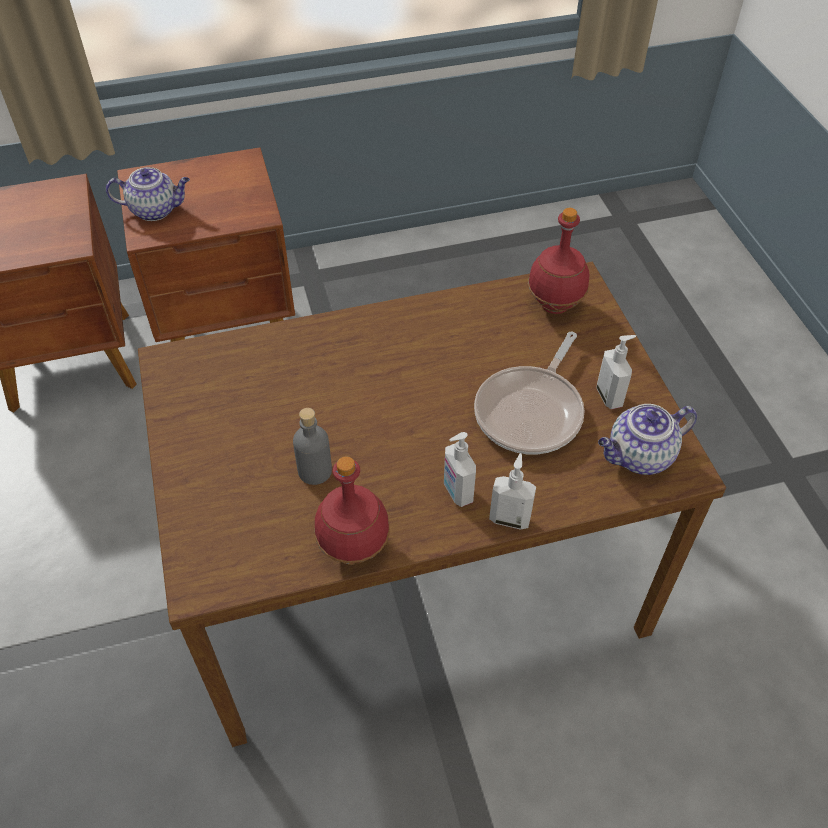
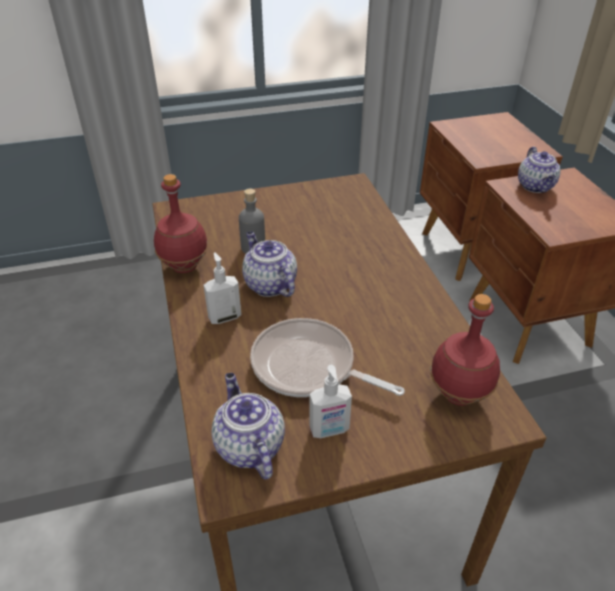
camera: 90 degrees right, 10 degrees down
soap dispenser [489,453,536,530] -> none
none -> teapot [242,232,297,297]

